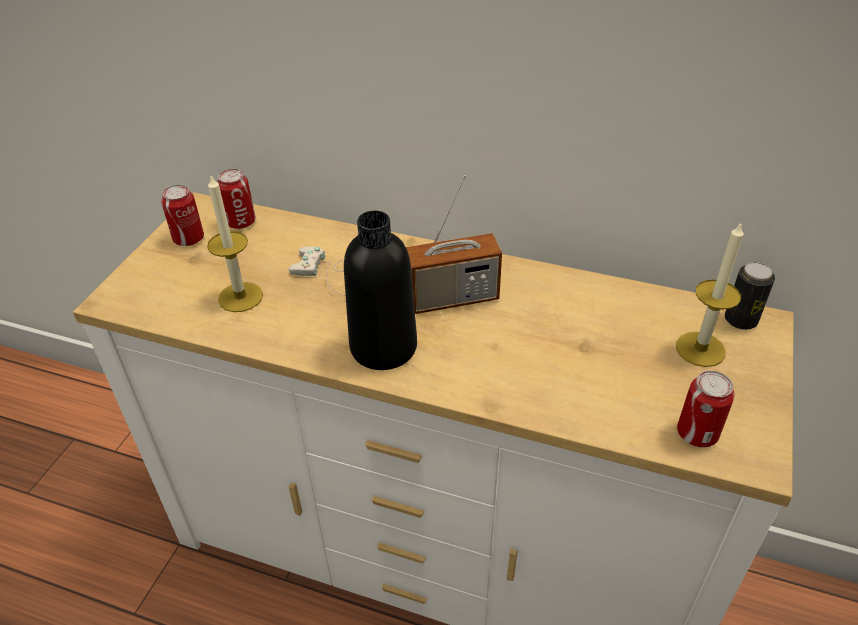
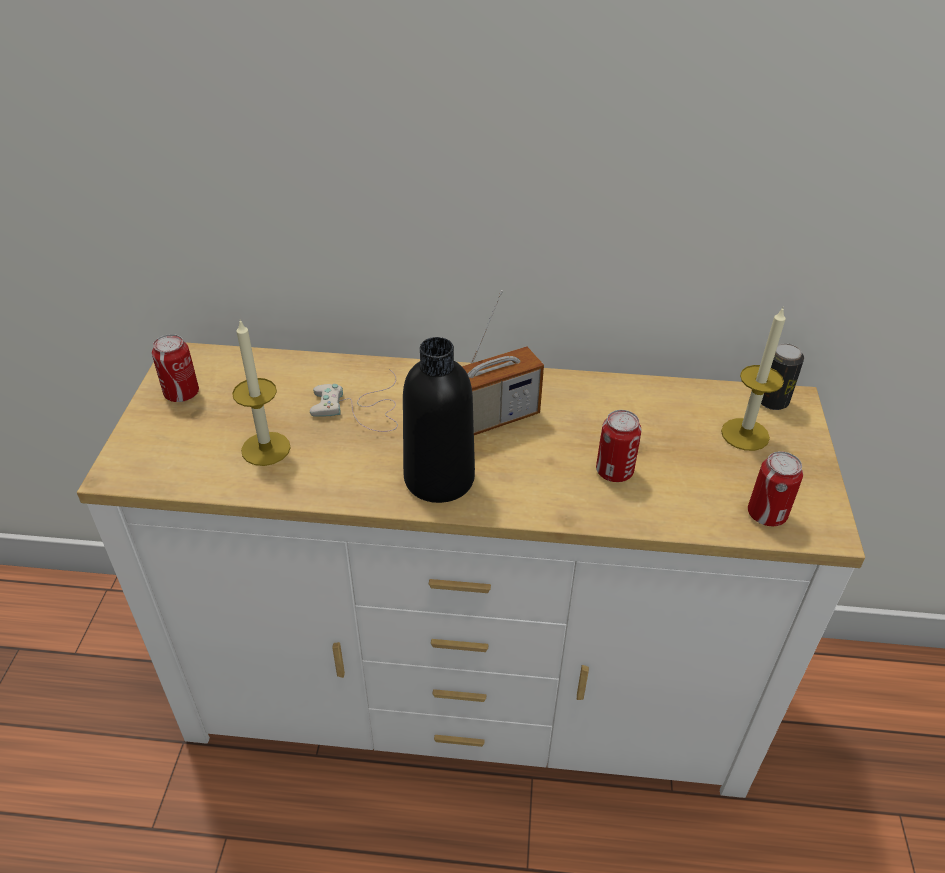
camera: 15 degrees left, 0 degrees up
can [217,168,256,229] -> can moved to [596,410,642,482]

